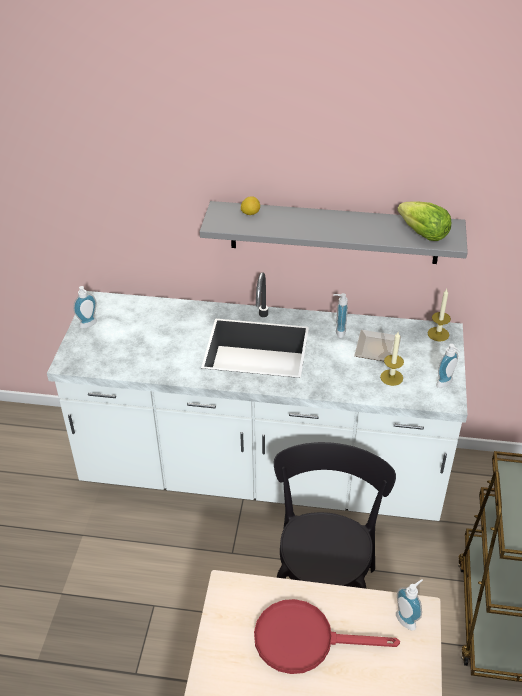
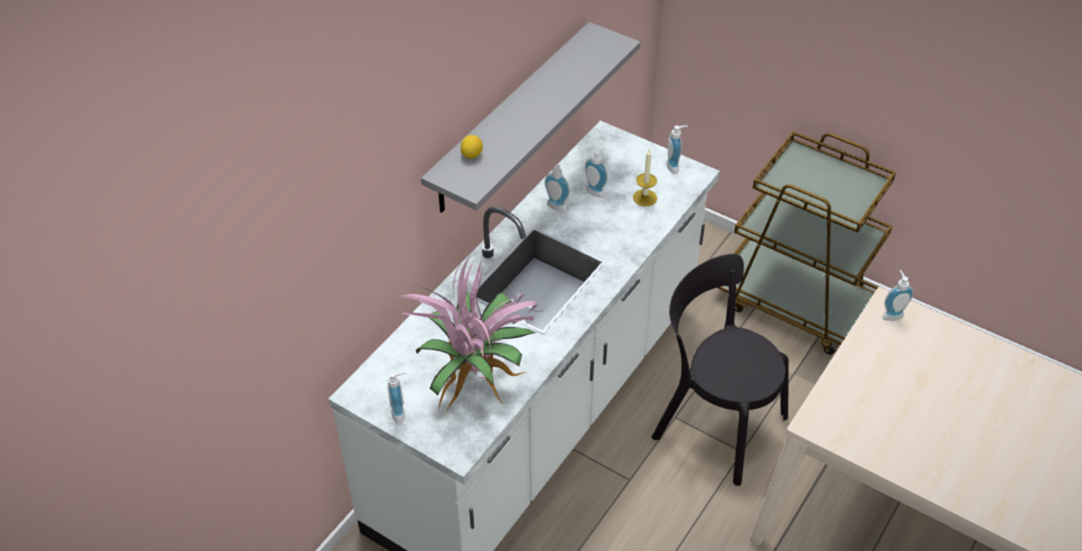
camera: 65 degrees left, 5 degrees up
red frying pan [254,599,400,674] -> none
plate [354,330,401,361] -> soap dispenser [585,147,608,198]
lettuce [397,201,451,241] -> none
candle [428,289,451,341] -> none
none -> potted plant [399,254,537,411]

